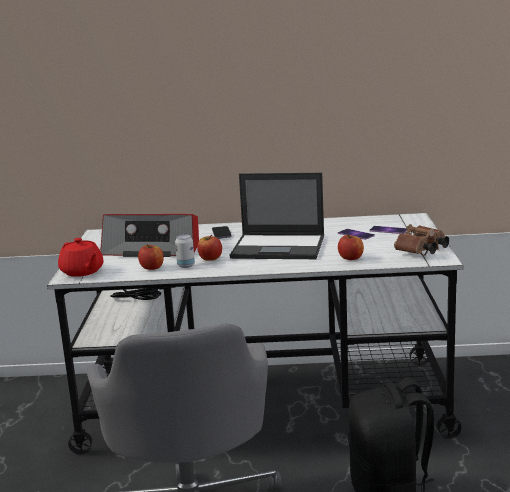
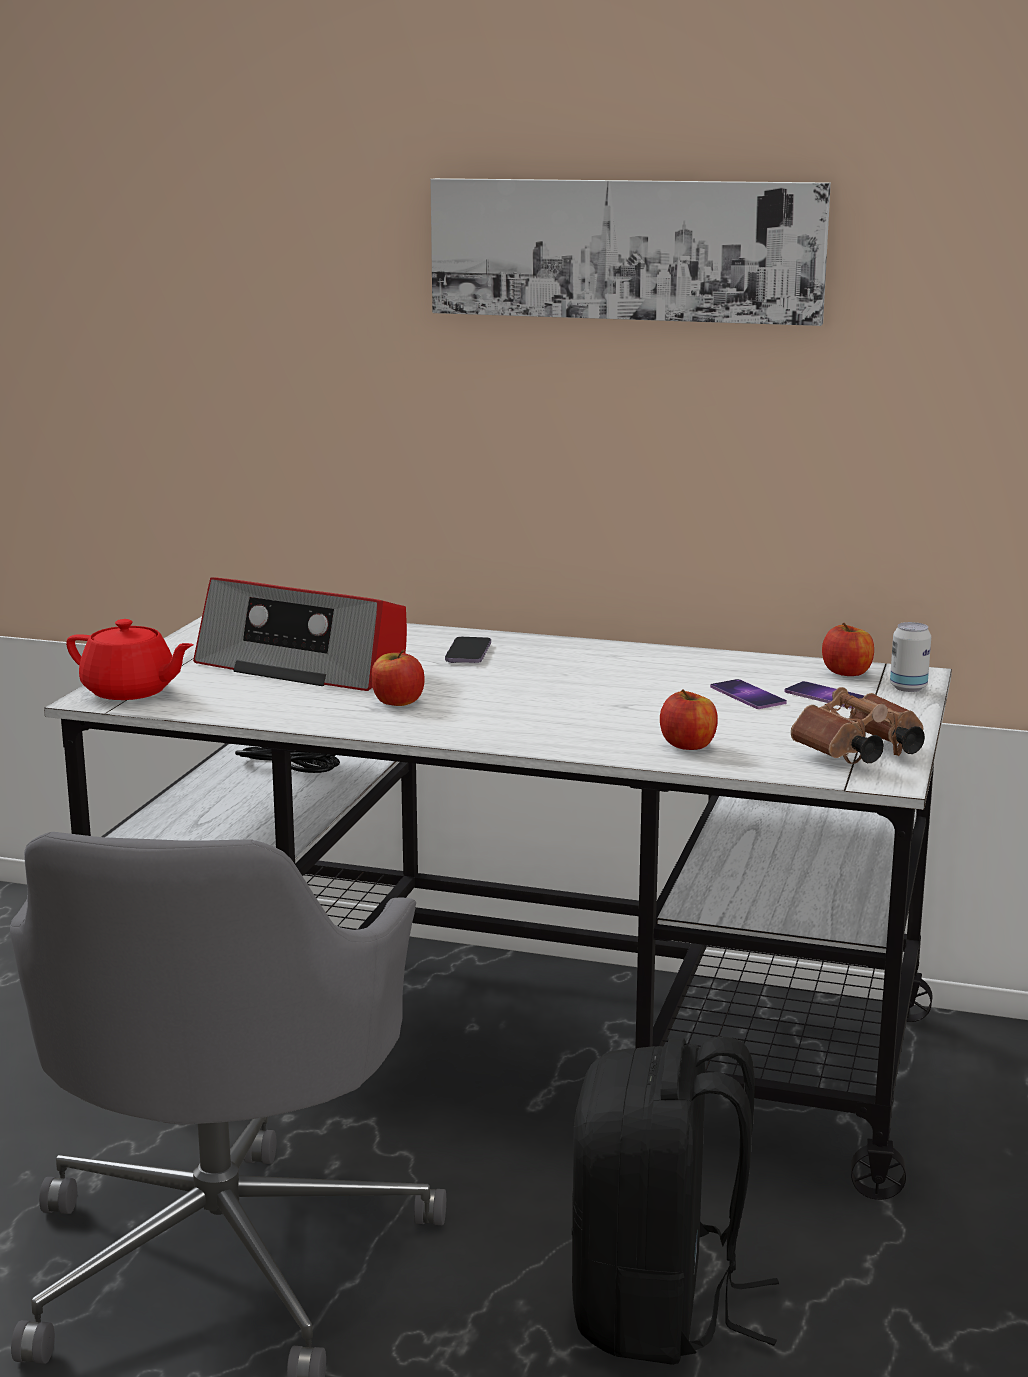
camera: 15 degrees right, 0 degrees up
red teapot [58,238,104,277] -> red teapot turned 45 degrees counterclockwise [66,619,194,700]
apple [138,244,164,270] -> apple moved to [822,623,874,676]
can [175,234,195,268] -> can moved to [890,622,931,692]
laptop [230,173,324,259] -> none
none -> picture [430,178,831,326]

